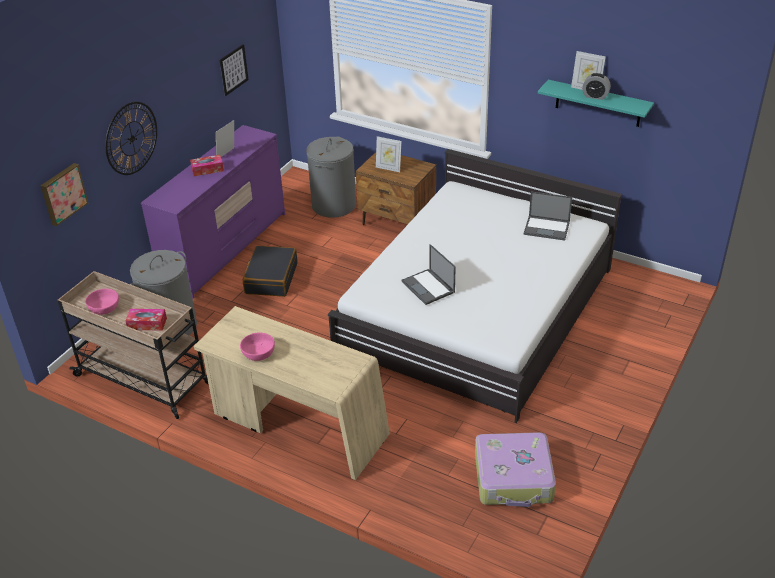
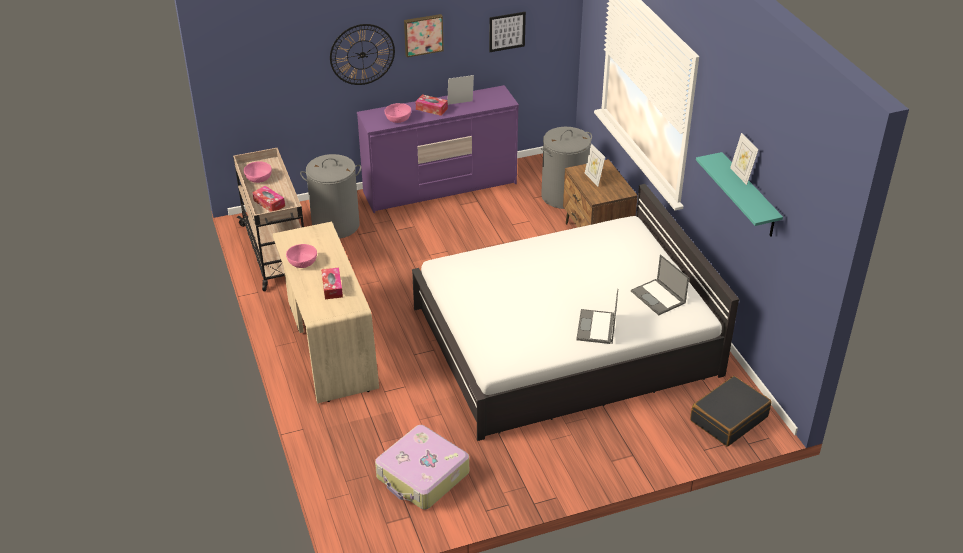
camera: 40 degrees right, 0 degrees up
picture [41,163,88,226] -> picture moved to [404,14,444,57]
black suitcase [243,246,297,297] -> black suitcase moved to [690,376,772,446]
laptop [401,244,456,305] -> laptop moved to [576,289,618,344]
alarm clock [582,73,611,100] -> none
none -> tissue box [321,267,343,299]
none -> pink bowl [385,103,411,123]

